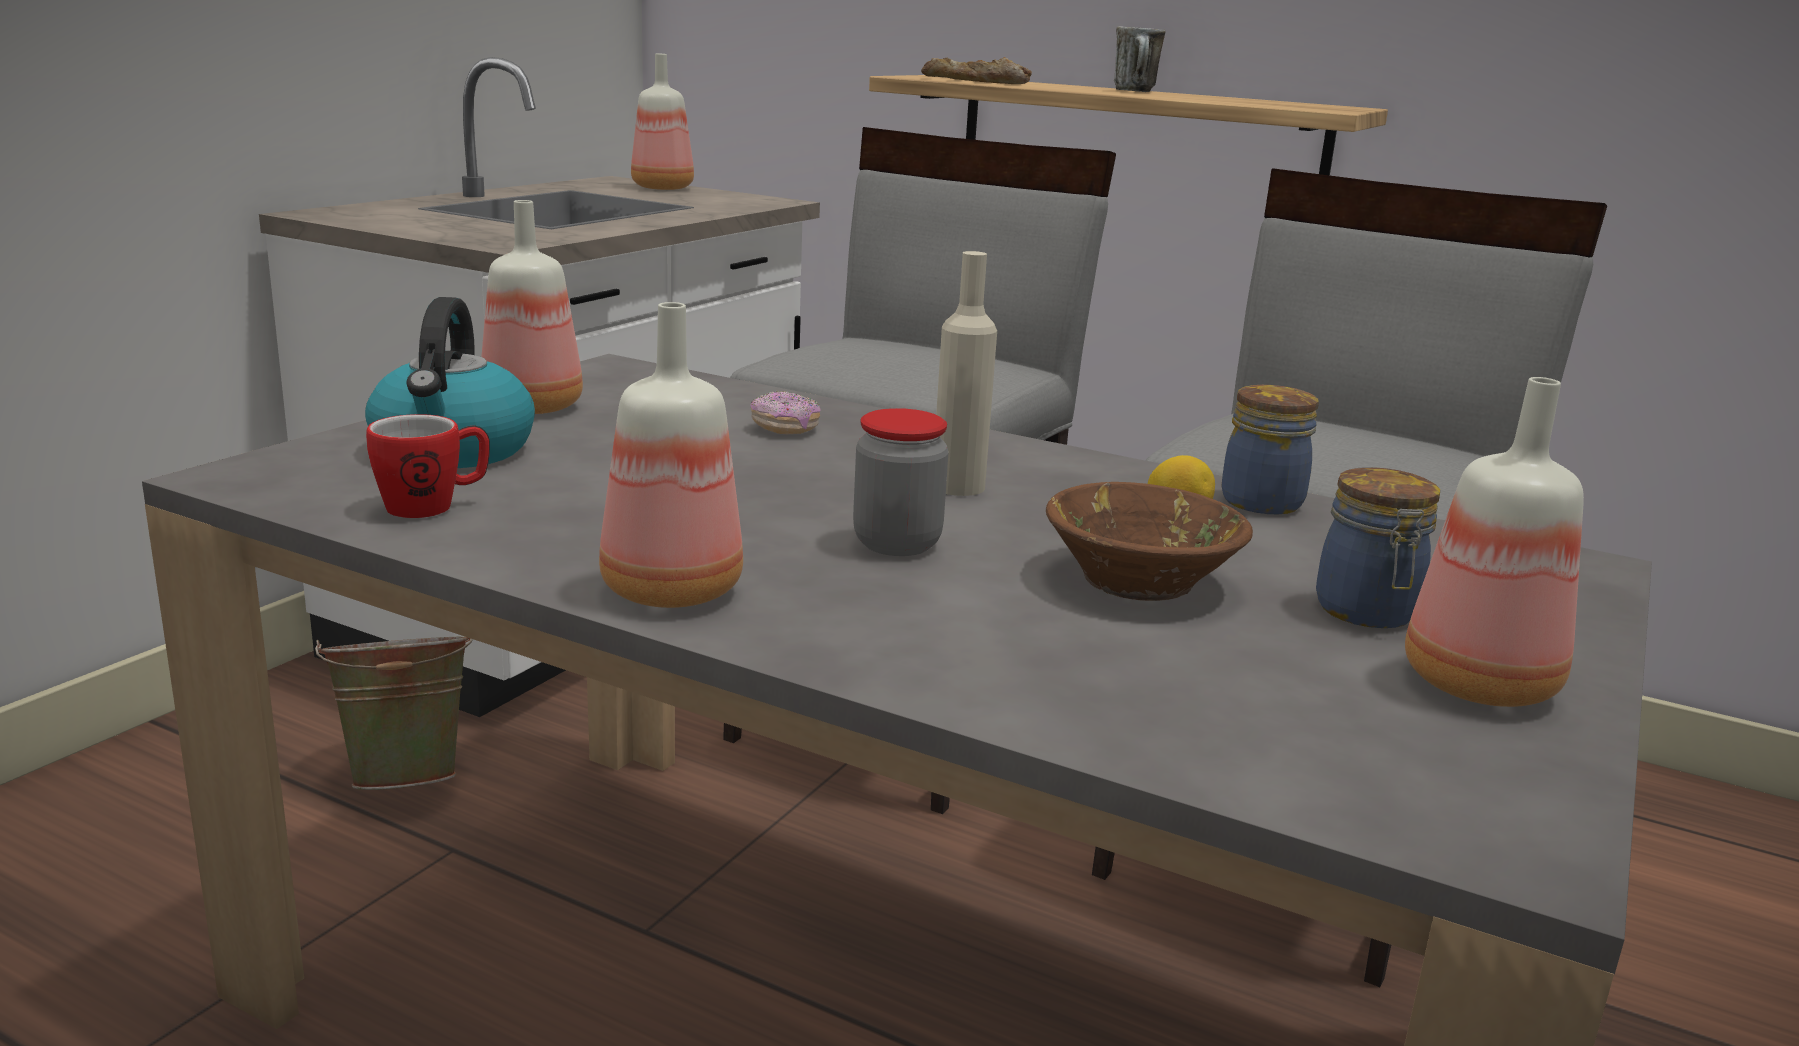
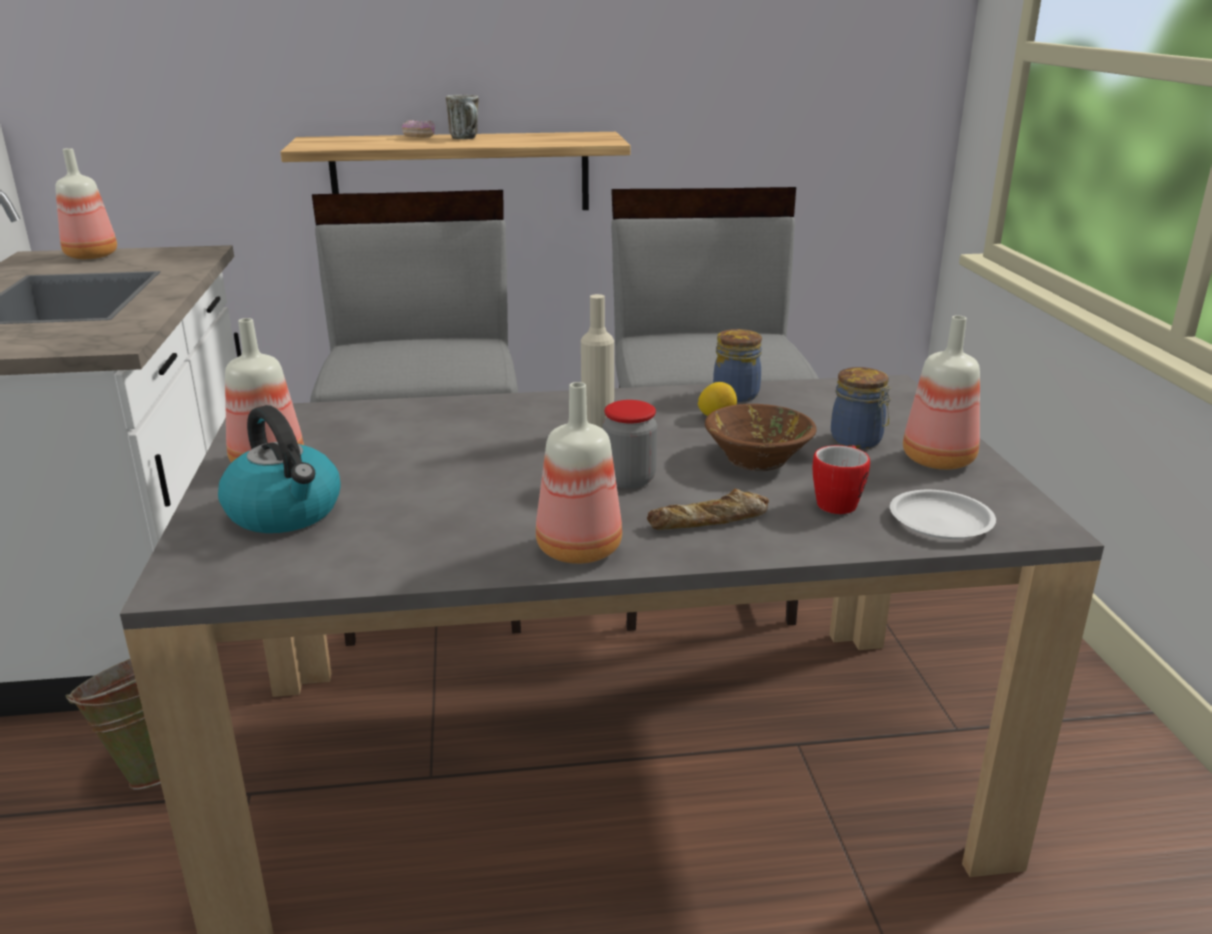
camera: 35 degrees left, 5 degrees up
mug [366,414,490,518] -> mug moved to [813,445,870,514]
donut [750,391,821,434] -> donut moved to [401,120,435,138]
bread [921,57,1032,84] -> bread moved to [647,489,769,530]
none -> white plate [890,490,996,539]

